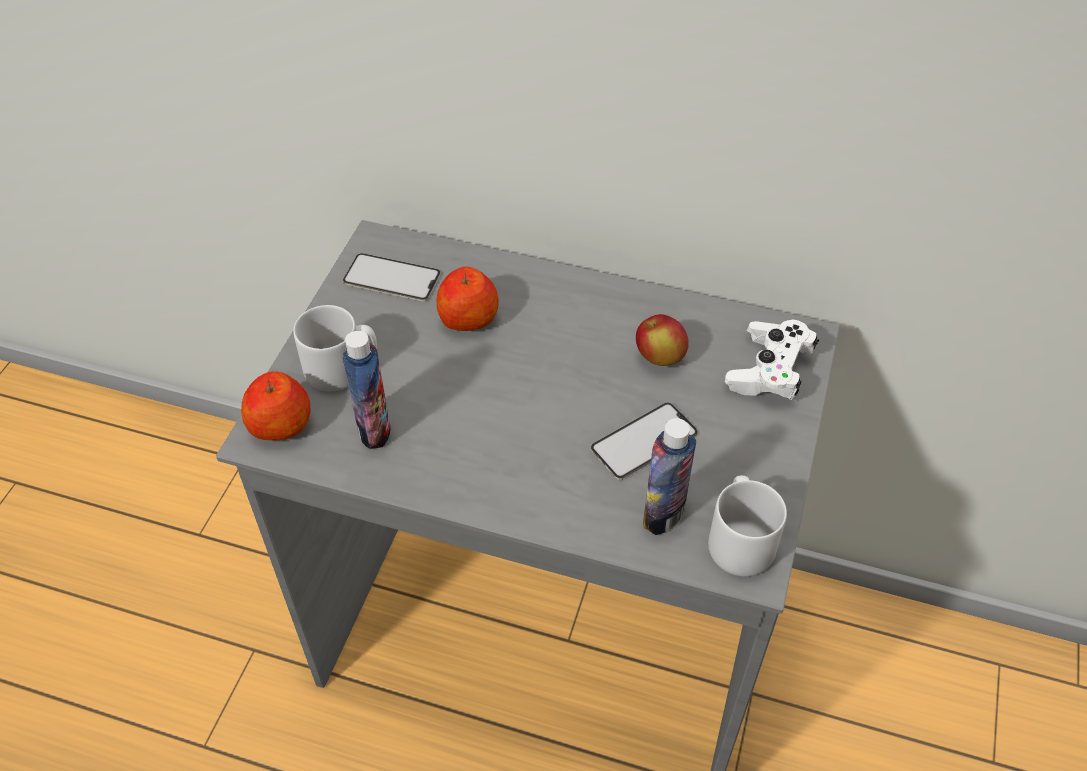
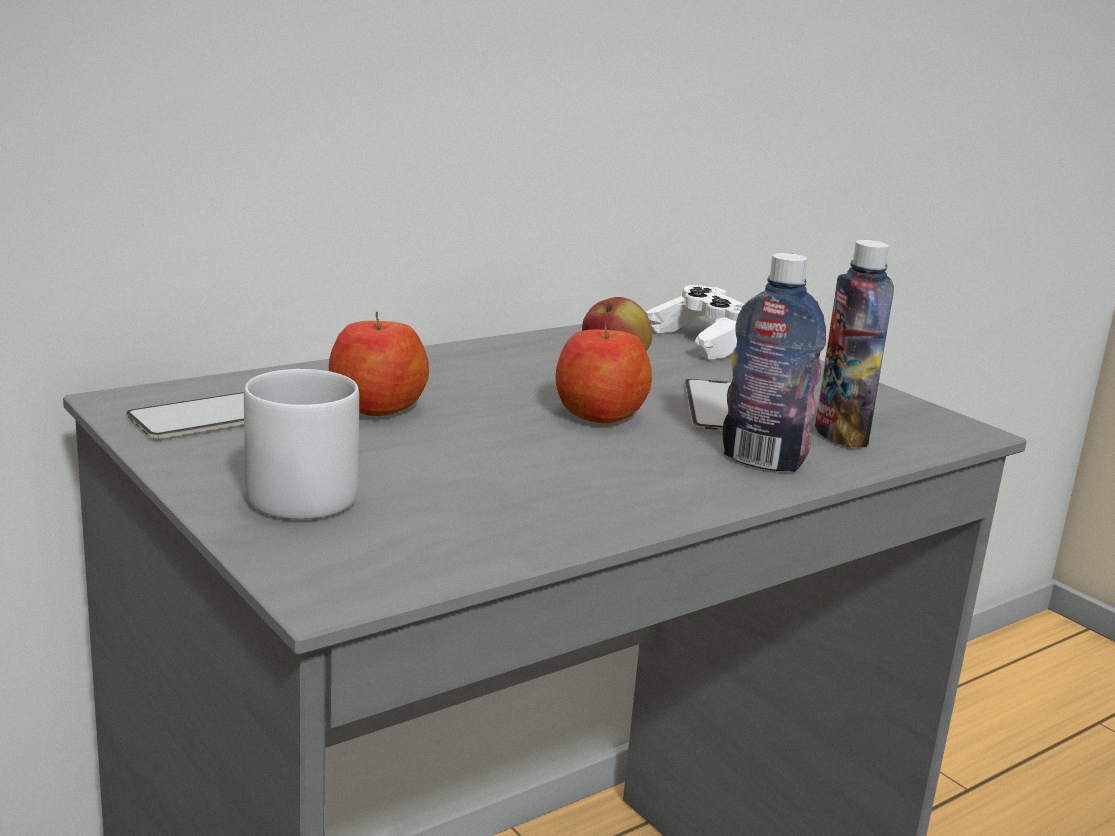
camera: 55 degrees left, 30 degrees down
apple [241,371,310,440] -> apple moved to [555,321,652,423]
bottle [343,331,390,449] -> bottle moved to [722,253,826,472]
grey mug [708,475,787,576] -> none

